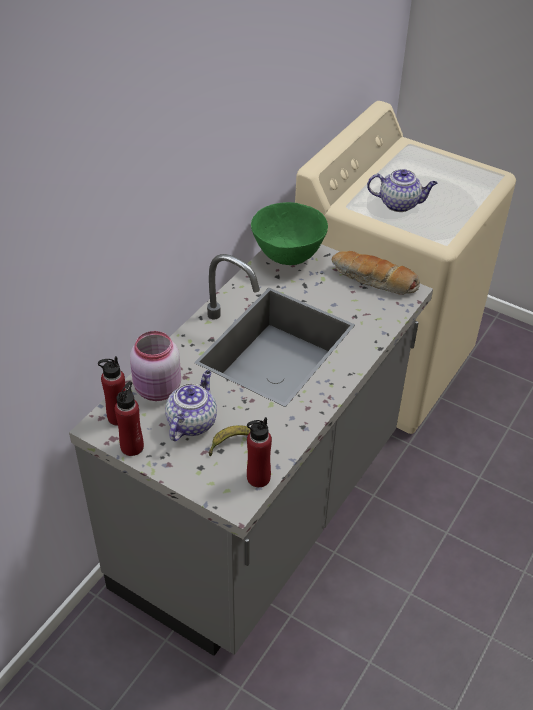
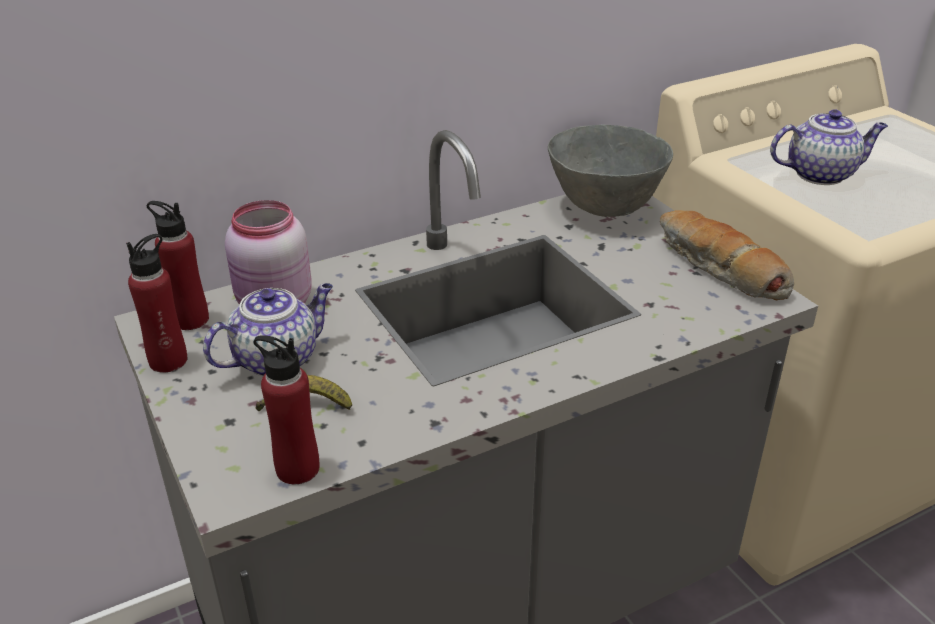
camera: 30 degrees right, 10 degrees down
green bowl [251,202,328,265] -> grey bowl [548,124,673,217]
teapot [367,169,438,212] -> teapot turned 45 degrees counterclockwise [770,110,888,185]

